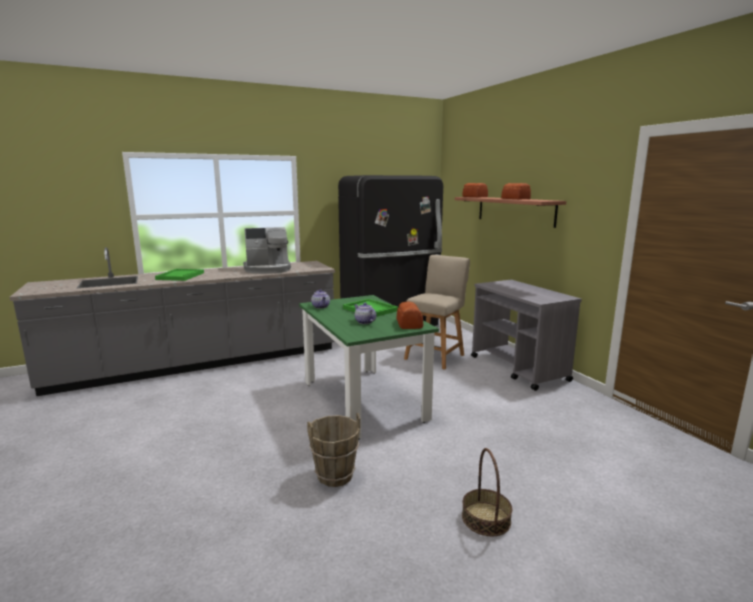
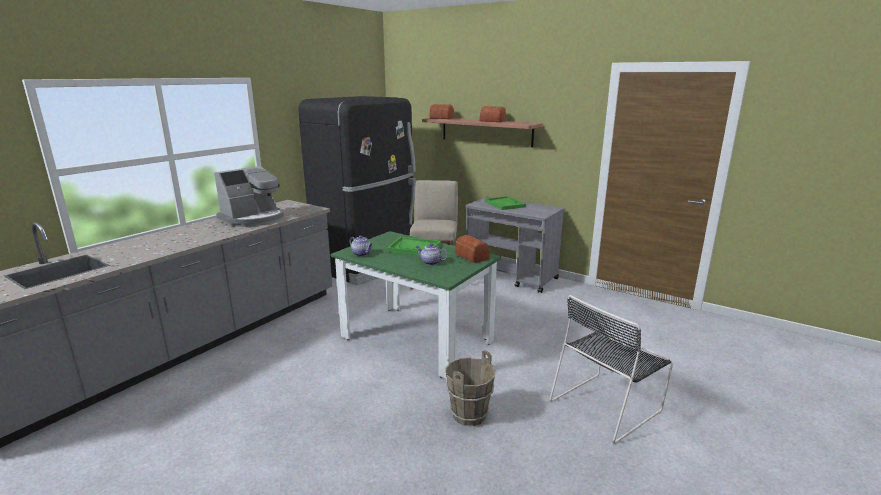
camera: 30 degrees left, 5 degrees up
green tray [155,269,204,281] -> green tray moved to [485,196,526,210]
basket [462,448,512,536] -> black chair [550,295,673,444]

